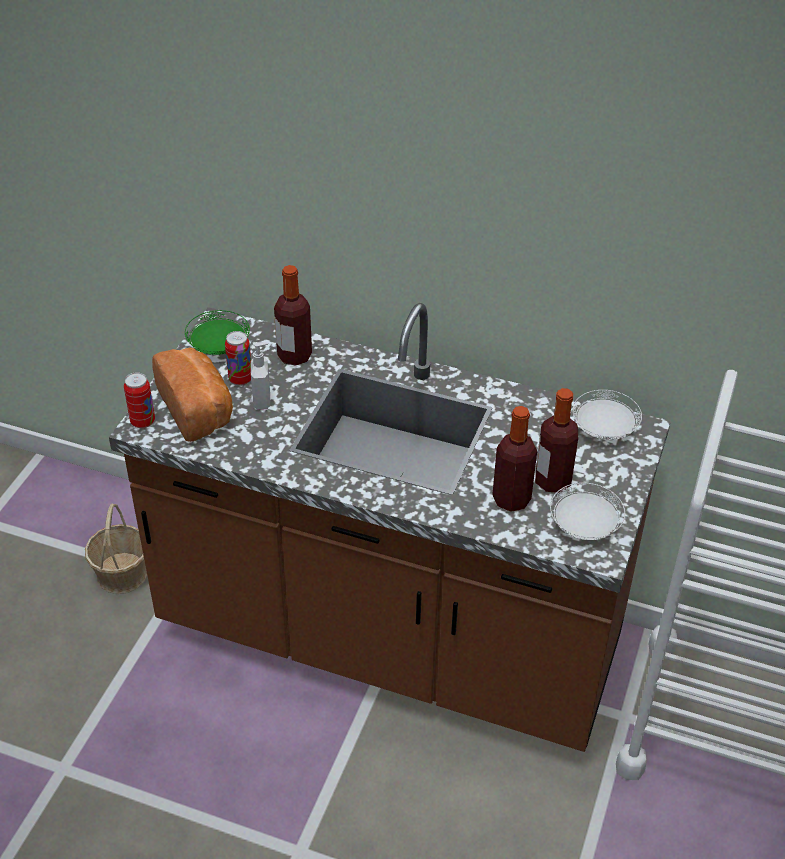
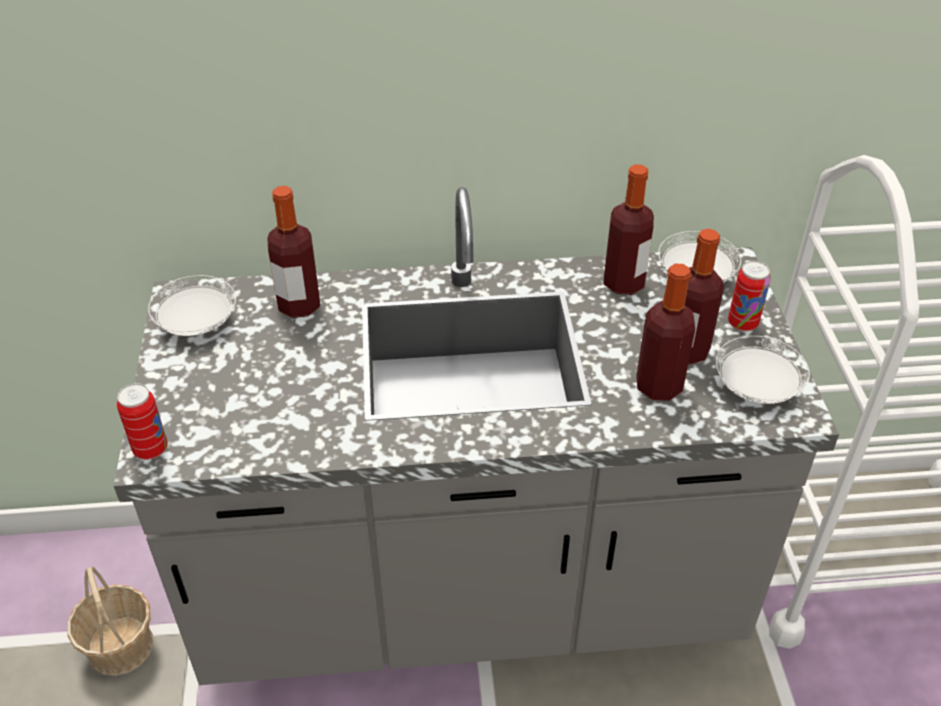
camera: 25 degrees left, 0 degrees up
brown counter [109,303,671,752] -> grey counter [114,187,839,685]
bread [152,347,233,442] -> none
green plate [185,310,250,355] -> white plate [148,275,236,336]
can [225,331,251,386] -> can moved to [728,261,771,332]
soap dispenser [251,342,270,410] -> none
none -> bottle [603,164,654,295]

